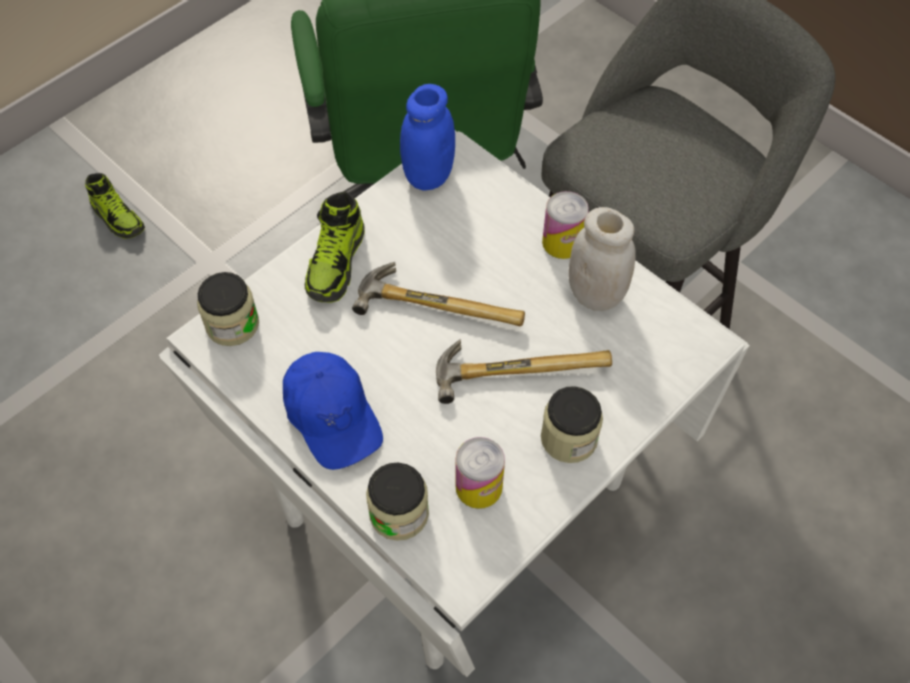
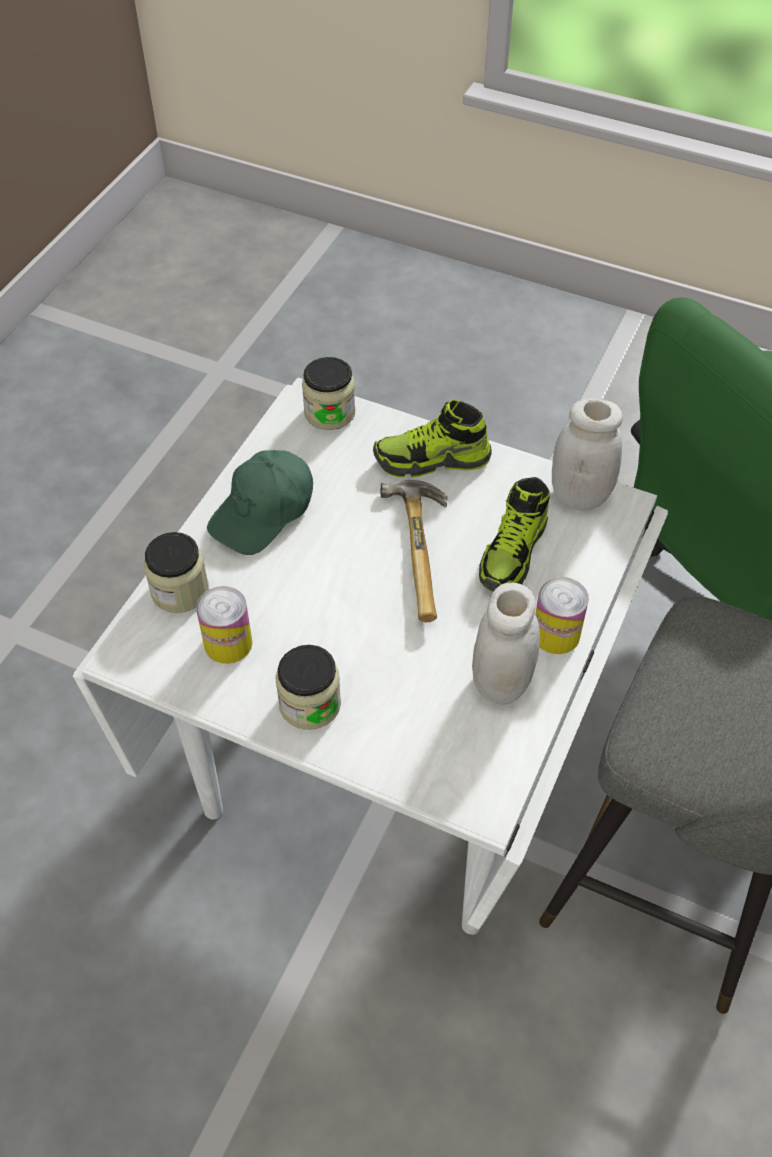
camera: 70 degrees right, 5 degrees down
shoe [85,173,145,239] -> shoe moved to [479,477,550,592]
blue cap [283,352,383,470] -> green cap [207,450,313,555]
blue jar [400,84,455,190] -> white jar [552,399,623,510]
hammer [436,339,612,404] -> none

